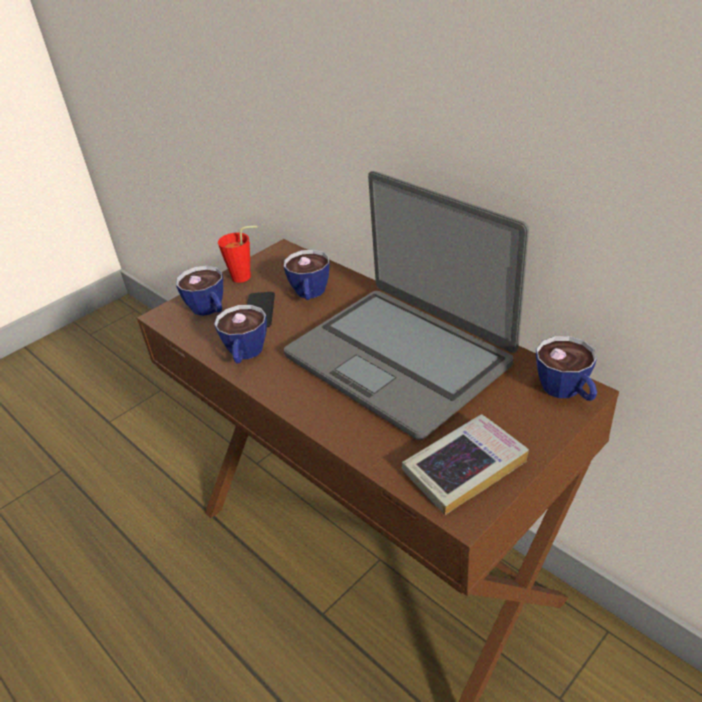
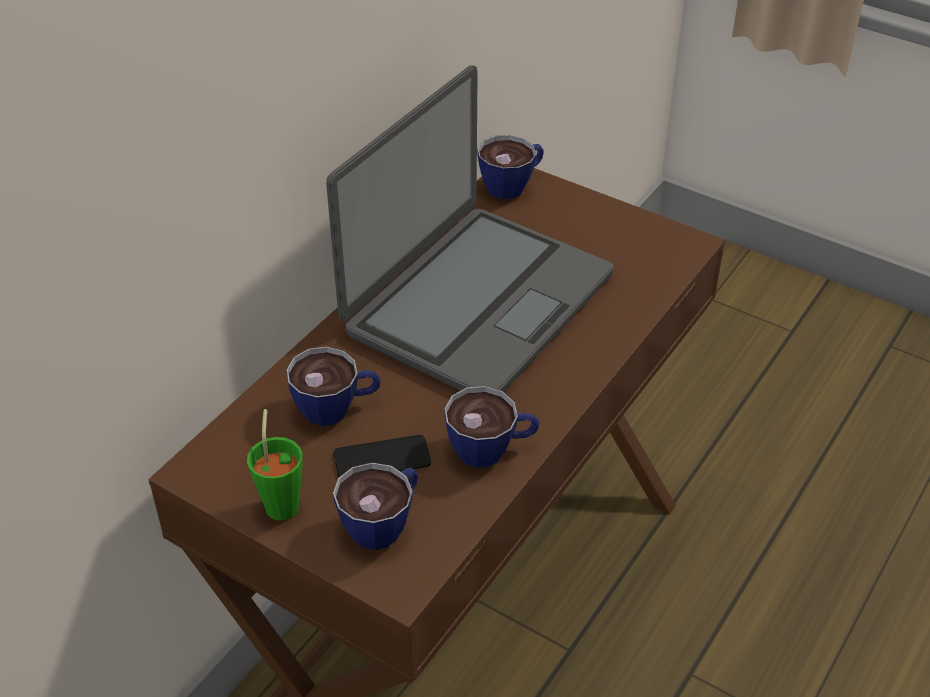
camera: 105 degrees left, 5 degrees up
red cup [218,226,258,283] -> green cup [247,409,302,521]
book [402,414,529,515] -> none

